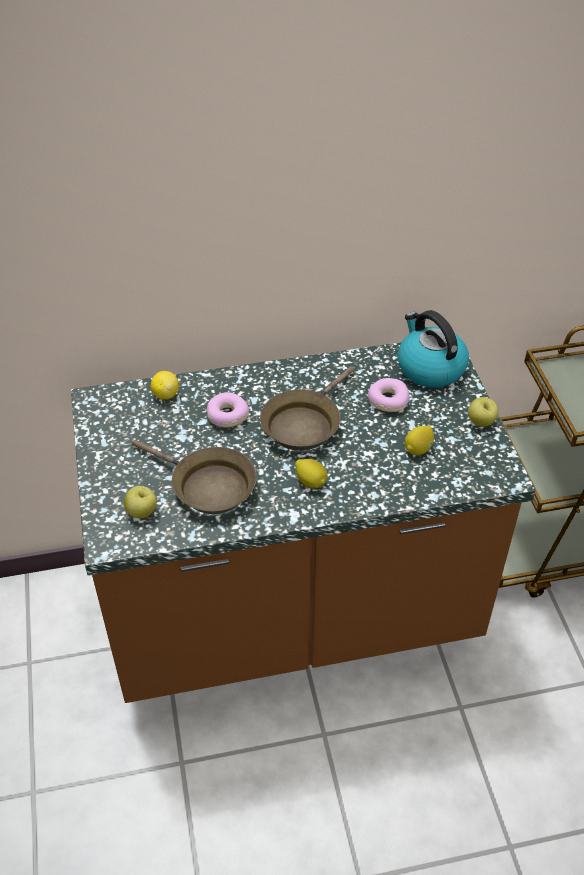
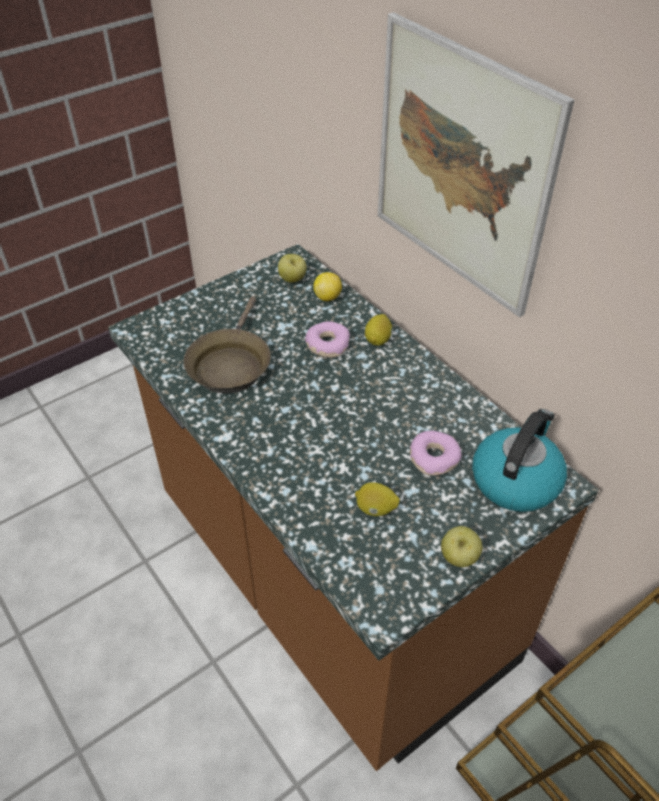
camera: 65 degrees right, 0 degrees up
apple [124,486,157,518] -> apple moved to [278,254,307,283]
brown frying pan [260,366,354,451] -> none
lemon [295,459,327,488] -> lemon moved to [365,314,392,346]
none -> picture [378,12,574,318]

